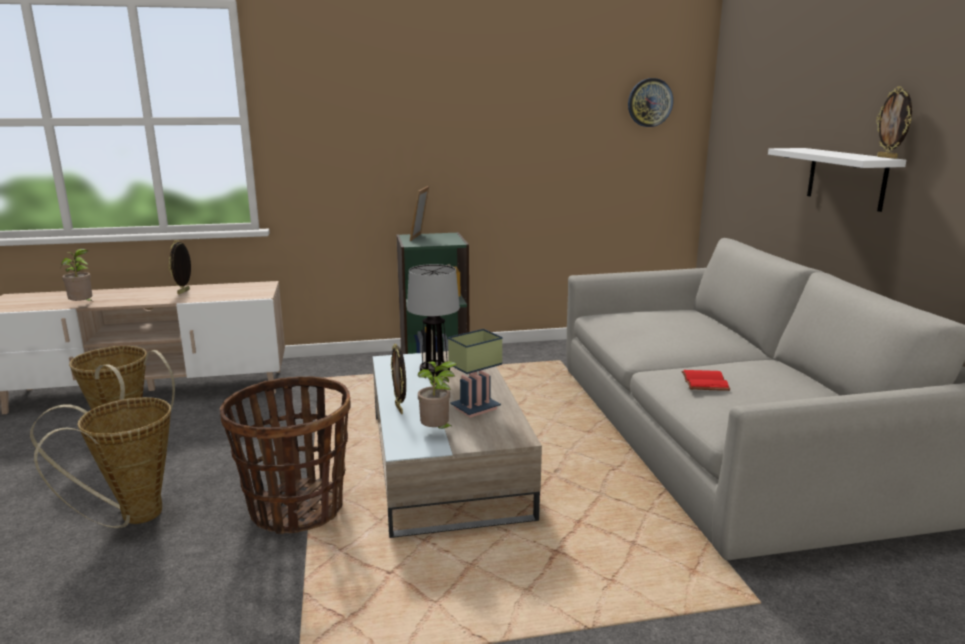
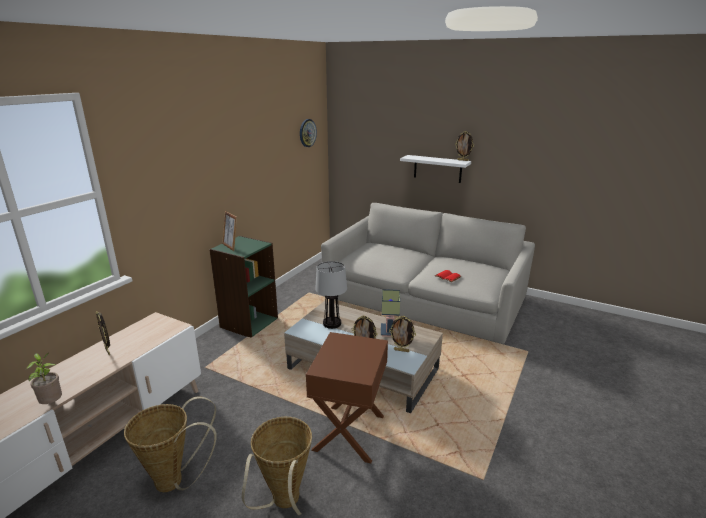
camera: 50 degrees left, 5 degrees up
basket [220,376,351,534] -> brown side table [306,332,388,463]
potted plant [418,361,457,429] -> picture frame [389,316,416,352]

